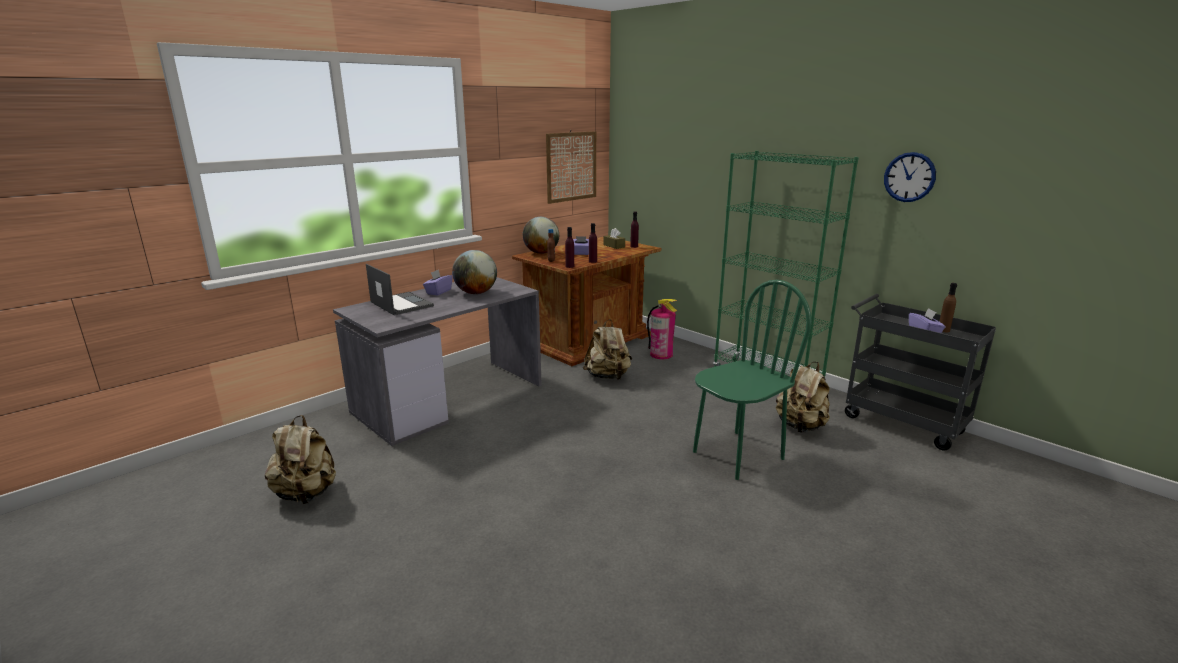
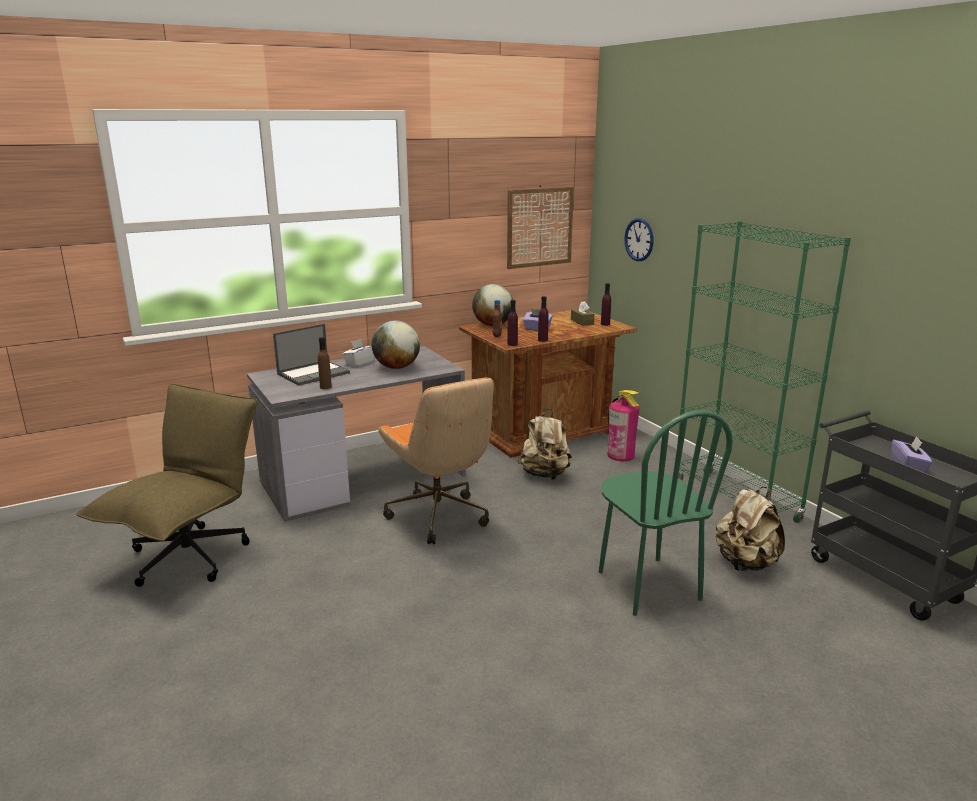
camera: 15 degrees right, 0 degrees up
beige backpack [265,415,336,504] -> beige office chair [76,384,258,587]
laptop [366,264,434,315] -> laptop turned 75 degrees clockwise [273,324,350,386]
purple tissue box [423,270,453,296] -> white tissue box [342,339,375,367]
green chair [693,280,812,480] -> green chair turned 90 degrees clockwise [599,410,733,616]
wall clock [884,152,936,202] -> wall clock moved to [624,218,654,261]
brown bottle [939,283,957,332] -> brown bottle moved to [318,337,332,389]
none -> orange office chair [379,378,494,544]

